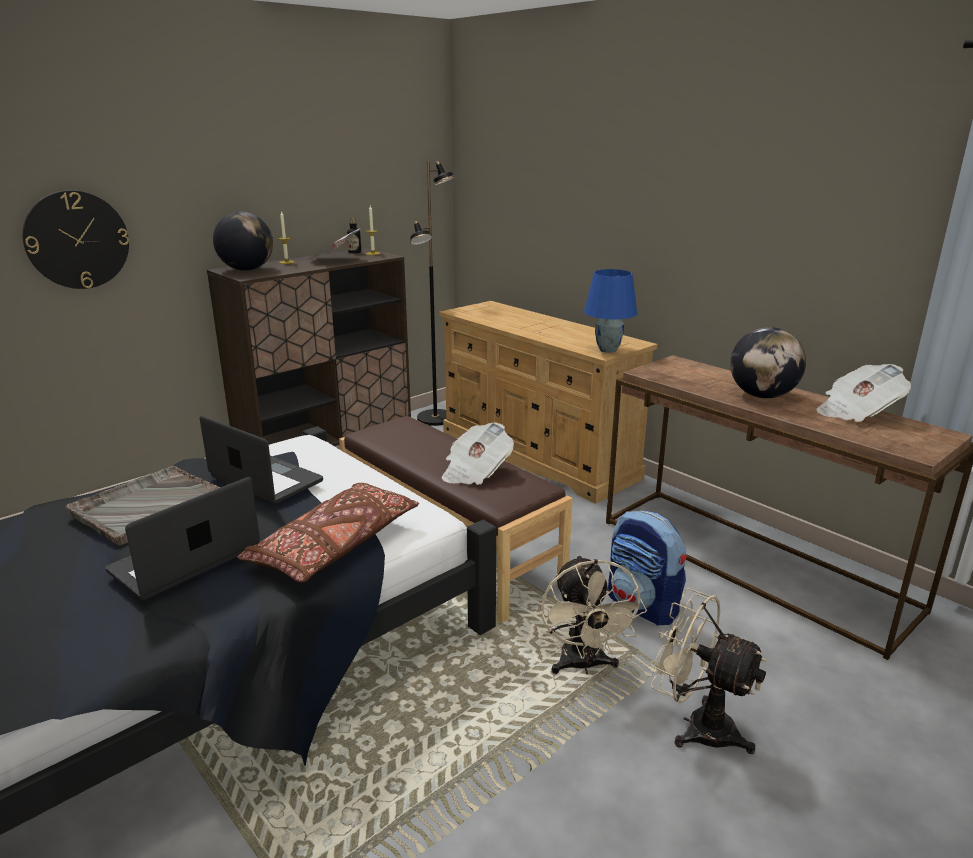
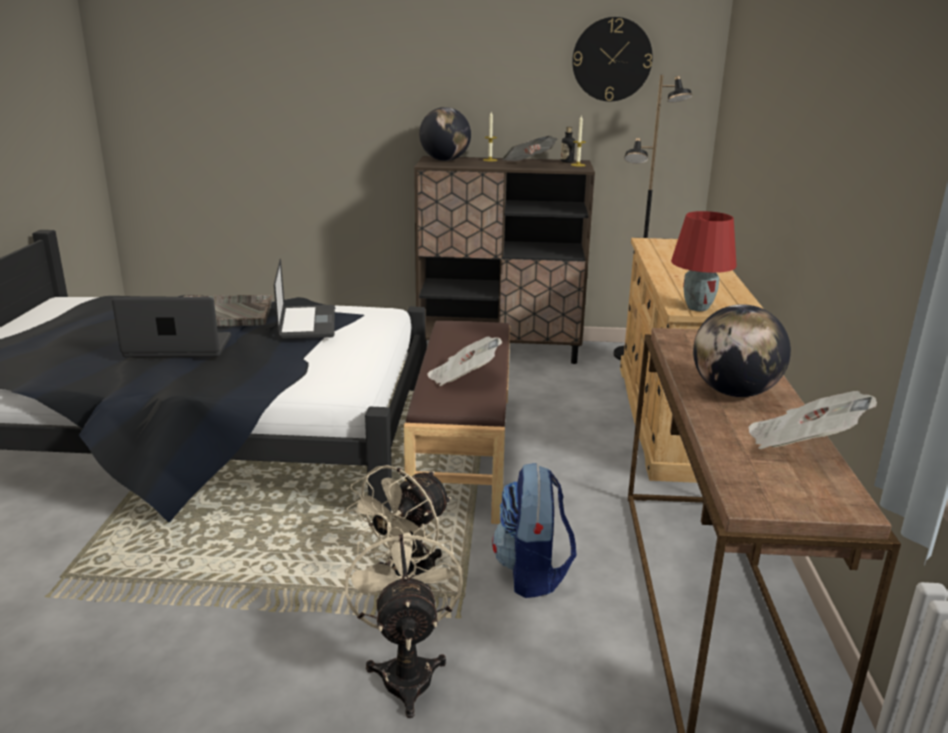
camera: 45 degrees right, 0 degrees up
wall clock [22,190,129,289] -> wall clock moved to [572,17,653,101]
brown pillow [237,483,419,583] -> none
blue table lamp [584,269,637,353] -> red table lamp [671,211,737,311]

